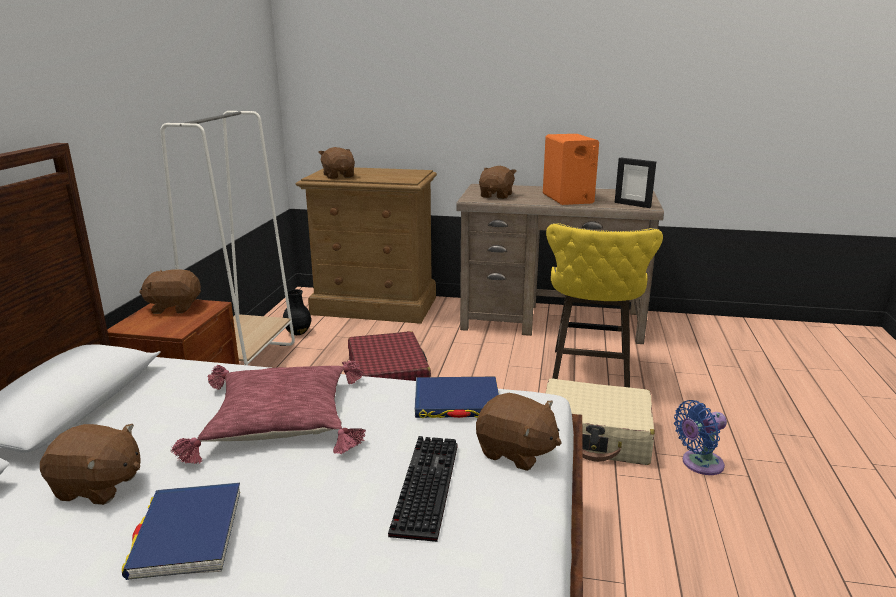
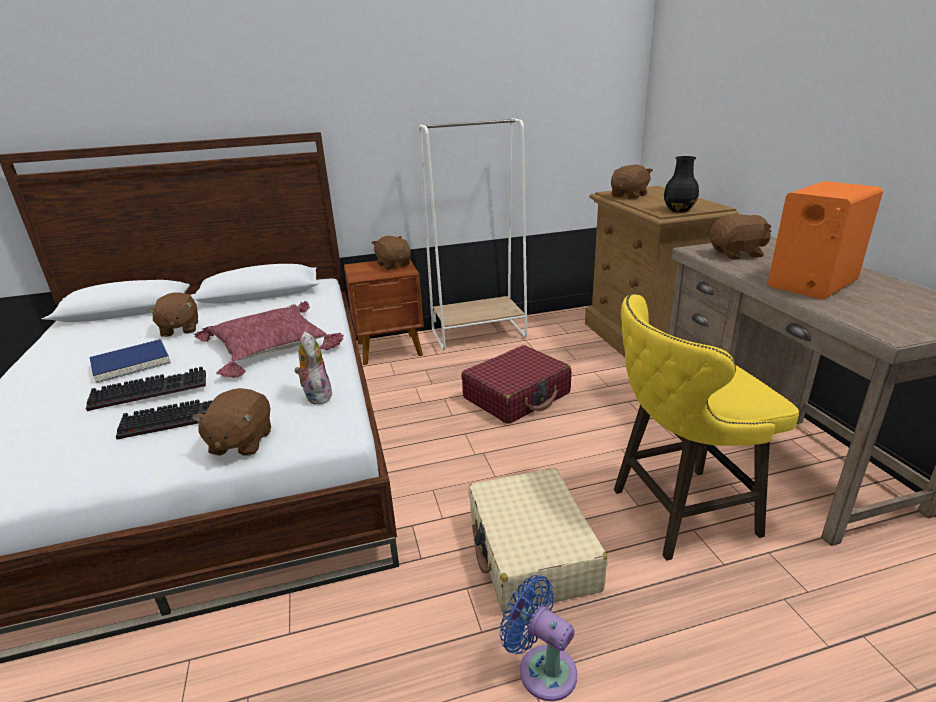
camera: 65 degrees right, 5 degrees up
black vase [283,289,311,335] -> black vase moved to [664,156,699,212]
blue book [415,377,499,418] -> plush toy [294,331,332,405]
picture frame [614,158,656,208] -> none
none -> keyboard [86,367,206,411]

